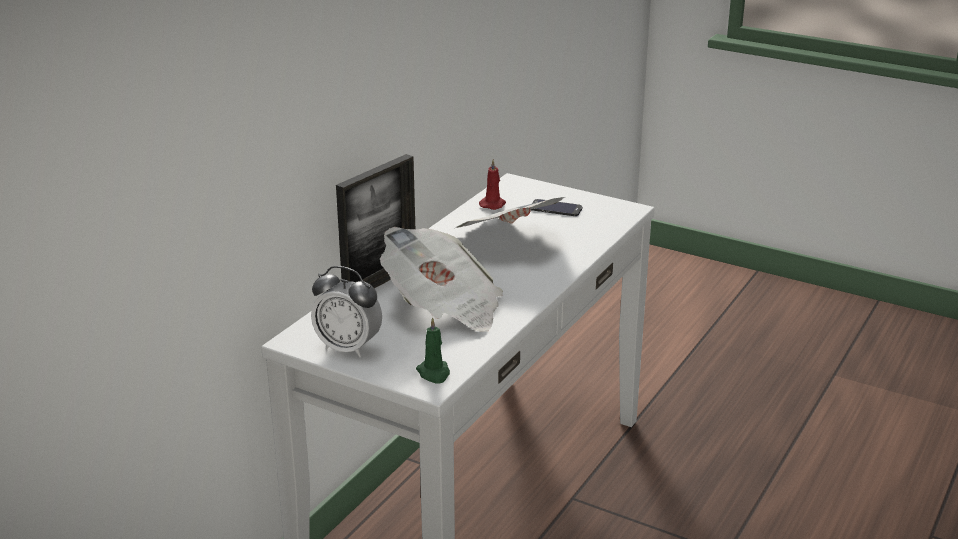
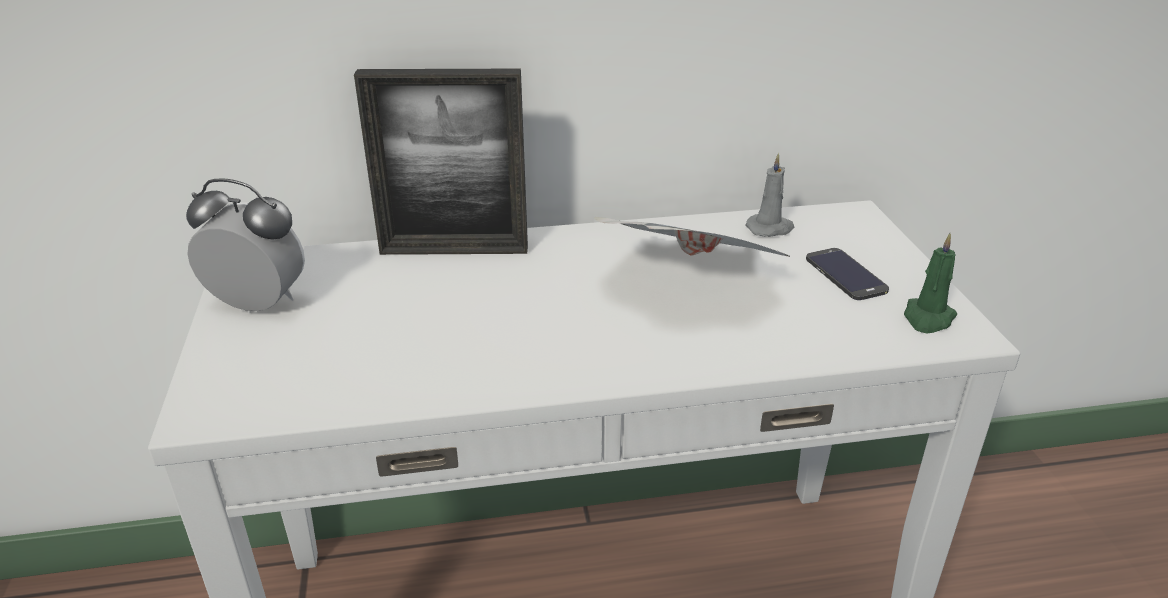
camera: 50 degrees right, 5 degrees up
alarm clock [311,266,382,358] -> alarm clock turned 120 degrees clockwise [186,179,305,313]
newspaper [380,227,503,332] -> none
green candle [416,317,450,384] -> green candle moved to [904,233,957,333]
red candle [479,159,506,210] -> grey candle [746,153,795,237]

